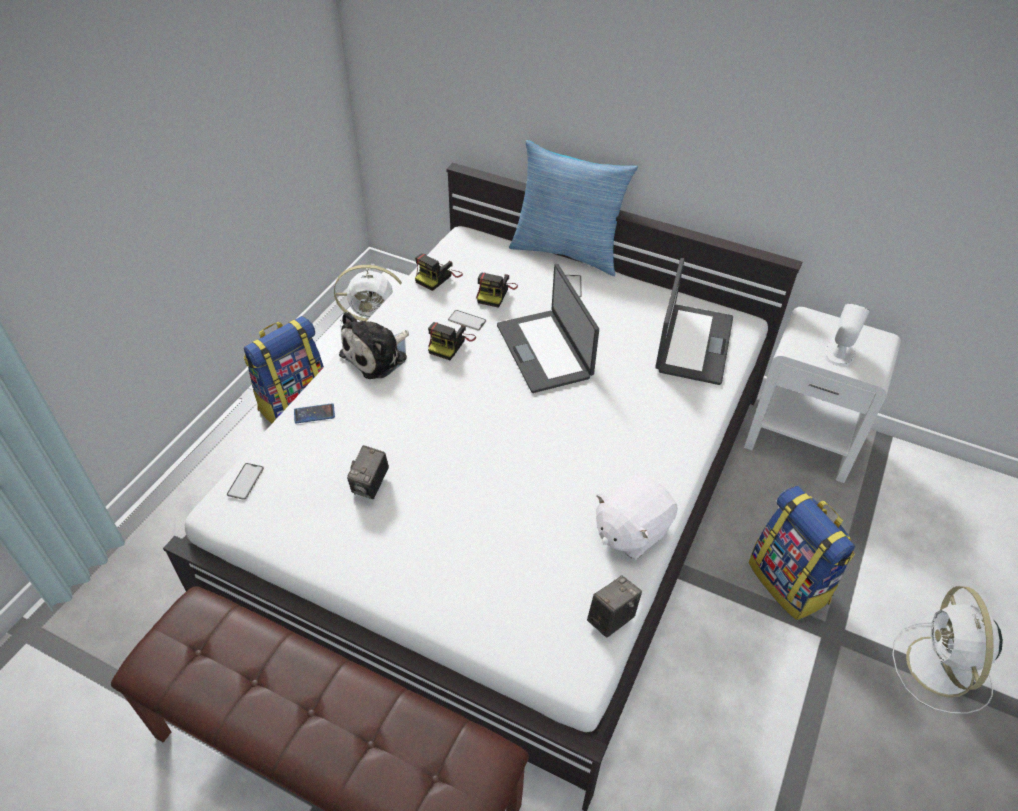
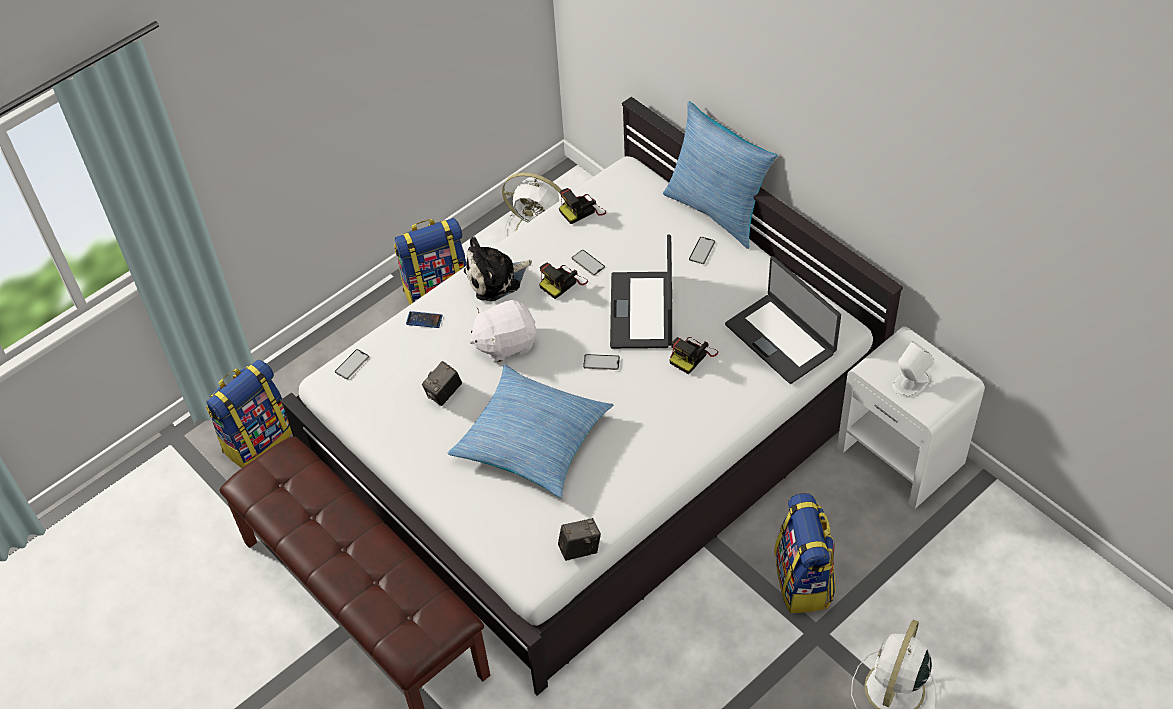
camera: 25 degrees right, 5 degrees up
camera [476,272,518,308] -> camera moved to [669,337,718,374]
white plush toy [596,475,678,560] -> white plush toy moved to [469,300,537,363]
laptop [655,258,733,385] -> laptop turned 105 degrees clockwise [725,256,841,384]
none -> backpack [206,359,292,468]
none -> pillow [448,365,613,498]
none -> phone [583,354,620,370]

